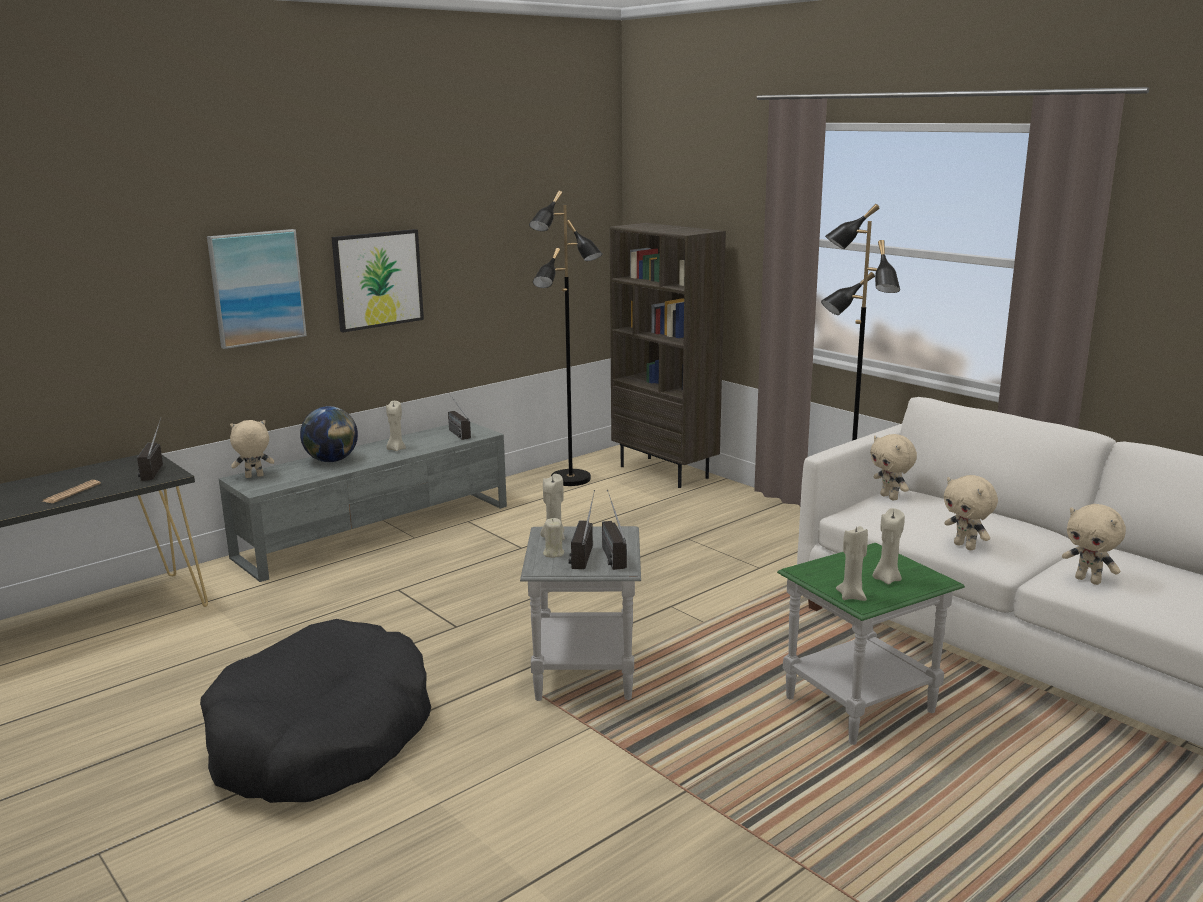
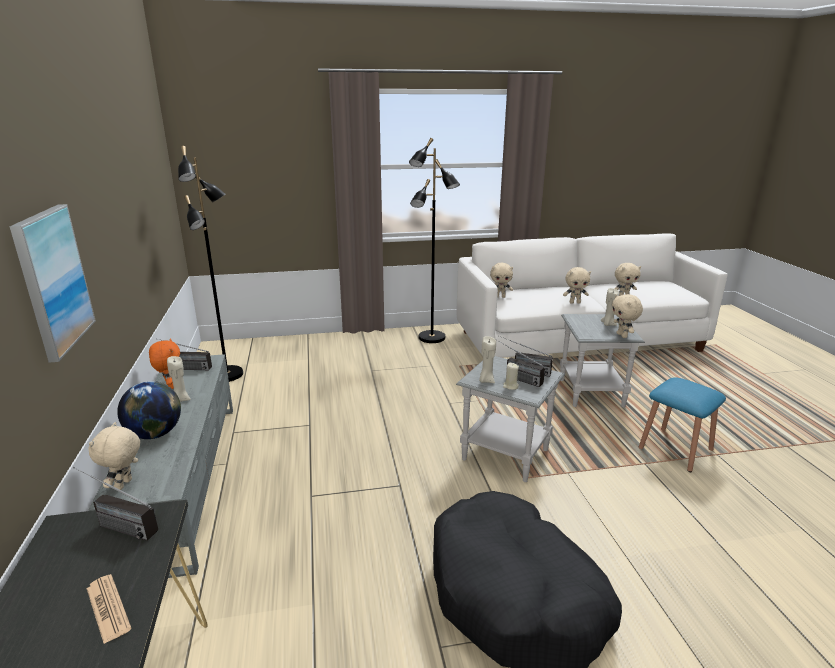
camera: 60 degrees left, 5 degrees up
picture [332,229,424,332] -> none
brown bookcase [610,223,726,488] -> none
green side table [777,543,965,745] -> grey side table [560,314,645,407]
beige candle [836,526,868,601] -> beige plush toy [612,294,643,338]
none -> orange plush toy [149,339,180,389]
none -> blue stool [639,377,726,472]

